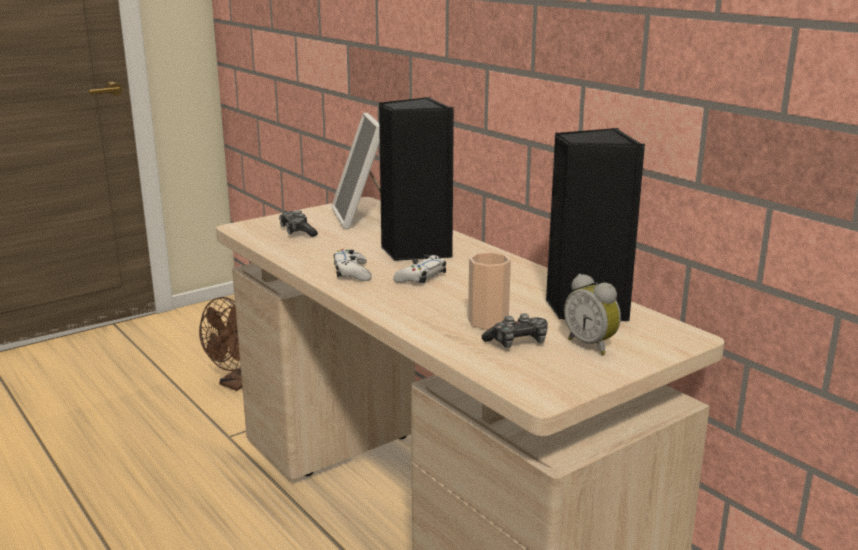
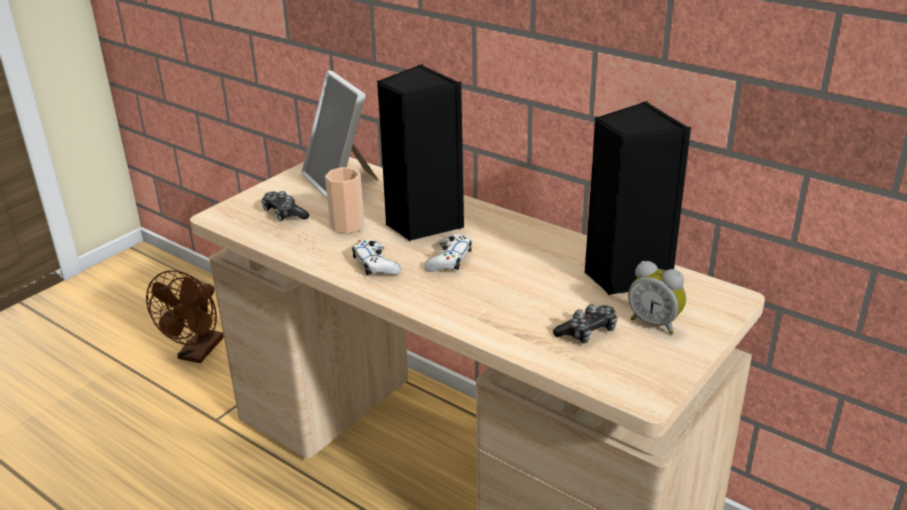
camera: 15 degrees left, 10 degrees up
cup [468,252,511,330] -> cup moved to [325,167,364,234]

